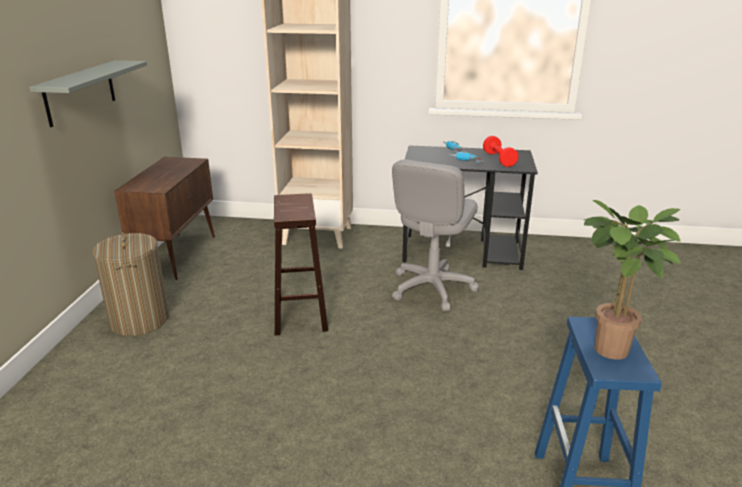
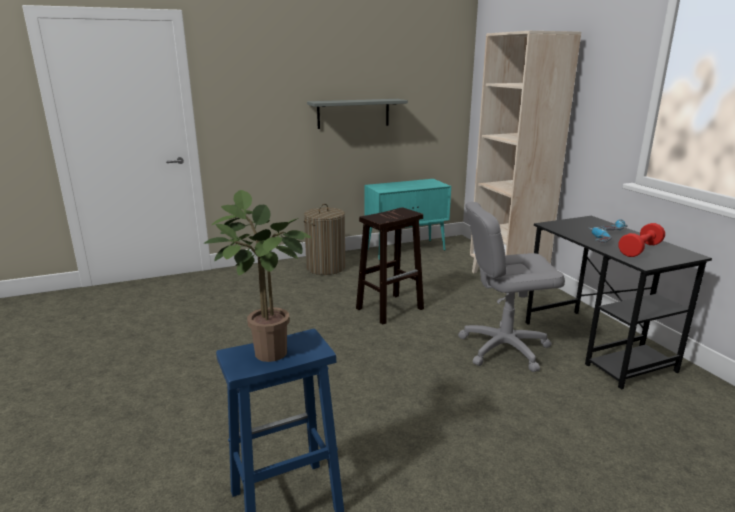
camera: 60 degrees right, 5 degrees down
brown cabinet [114,157,215,280] -> turquoise cabinet [364,179,451,260]

